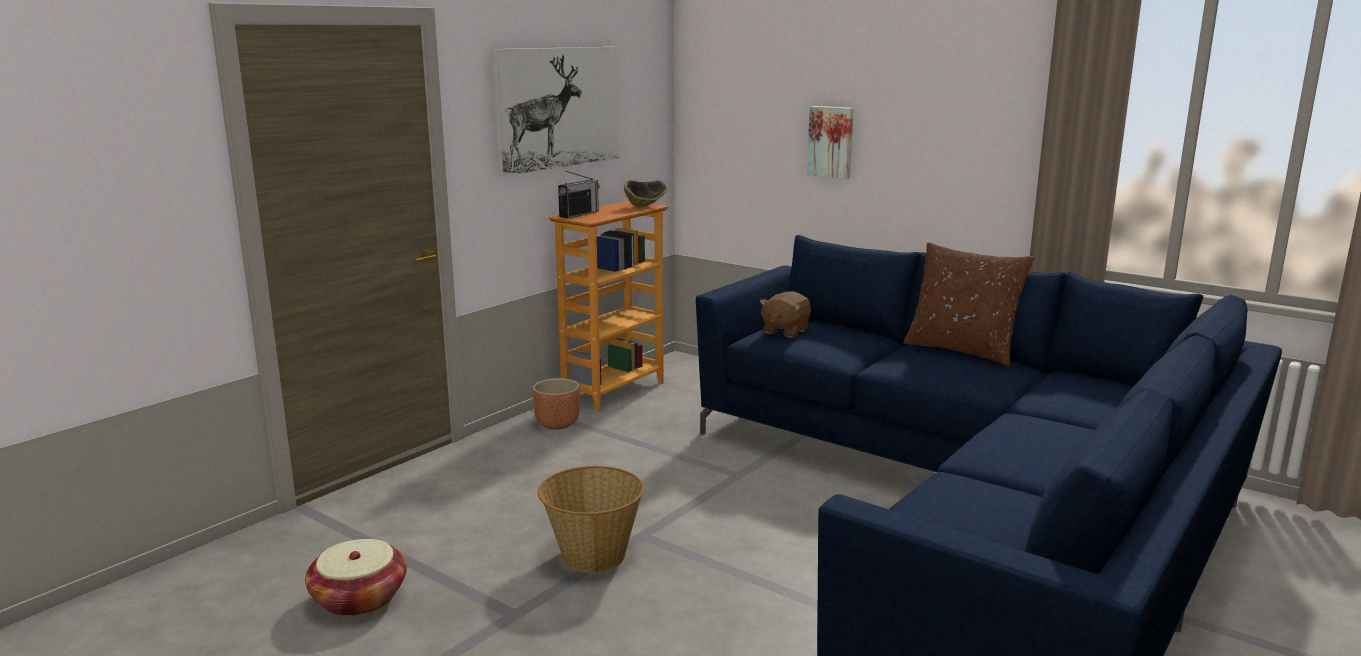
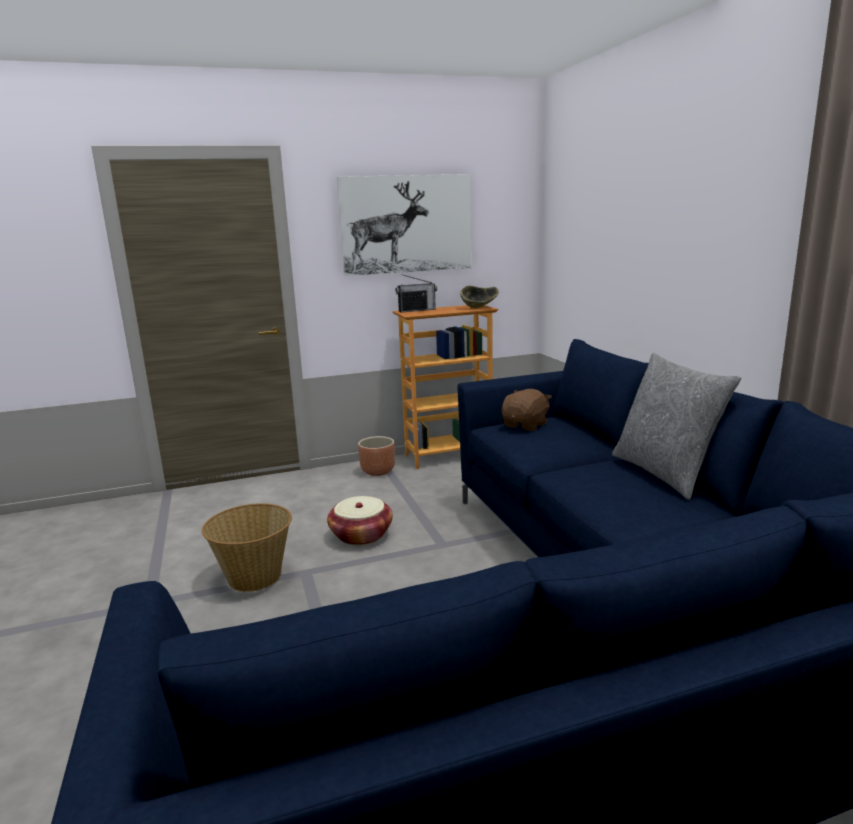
camera: 35 degrees right, 0 degrees up
basket [305,539,407,616] -> basket moved to [327,496,393,545]
brown plush toy [760,291,811,338] -> brown plush toy turned 150 degrees clockwise [502,389,552,431]
picture [807,106,854,179] -> none
brown pillow [903,242,1035,366] -> grey pillow [612,353,741,500]

